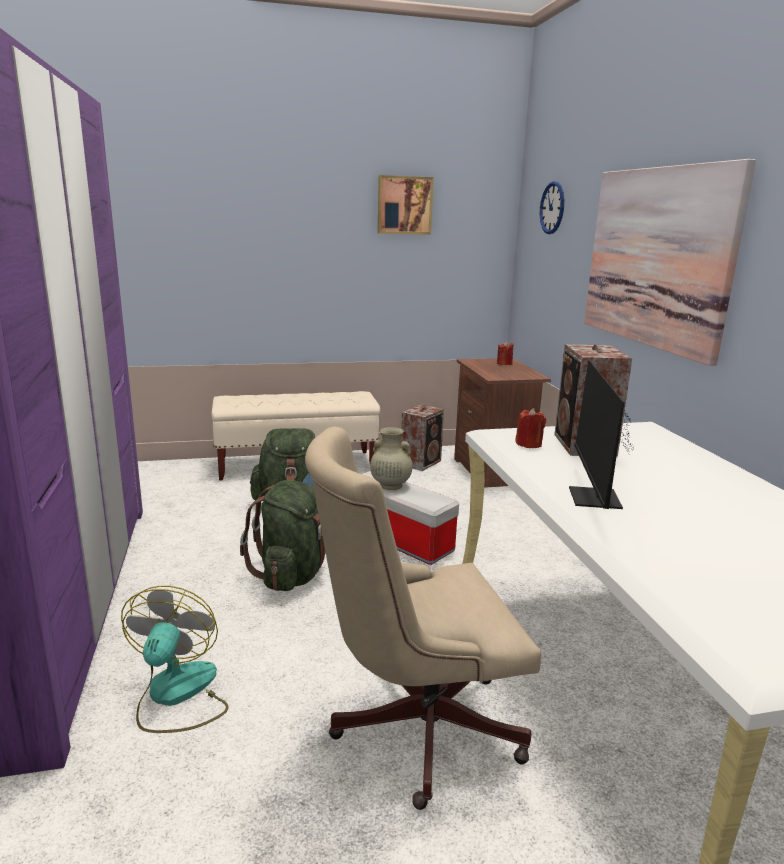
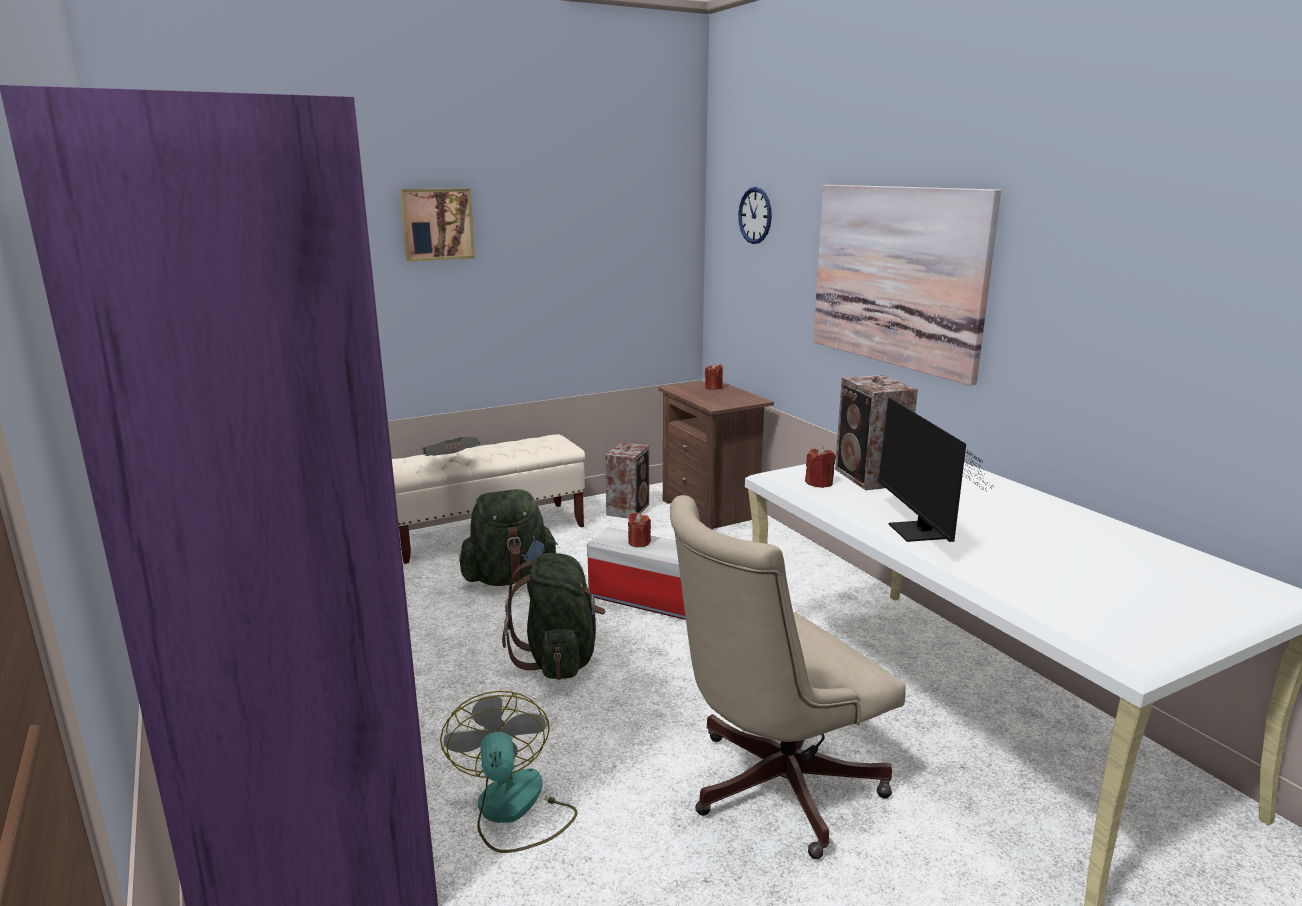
camera: 15 degrees left, 0 degrees up
beige vase [370,427,412,490] -> red candle [628,512,651,547]
picture [378,175,434,235] -> picture moved to [400,188,475,262]
none -> newspaper [422,437,480,456]

